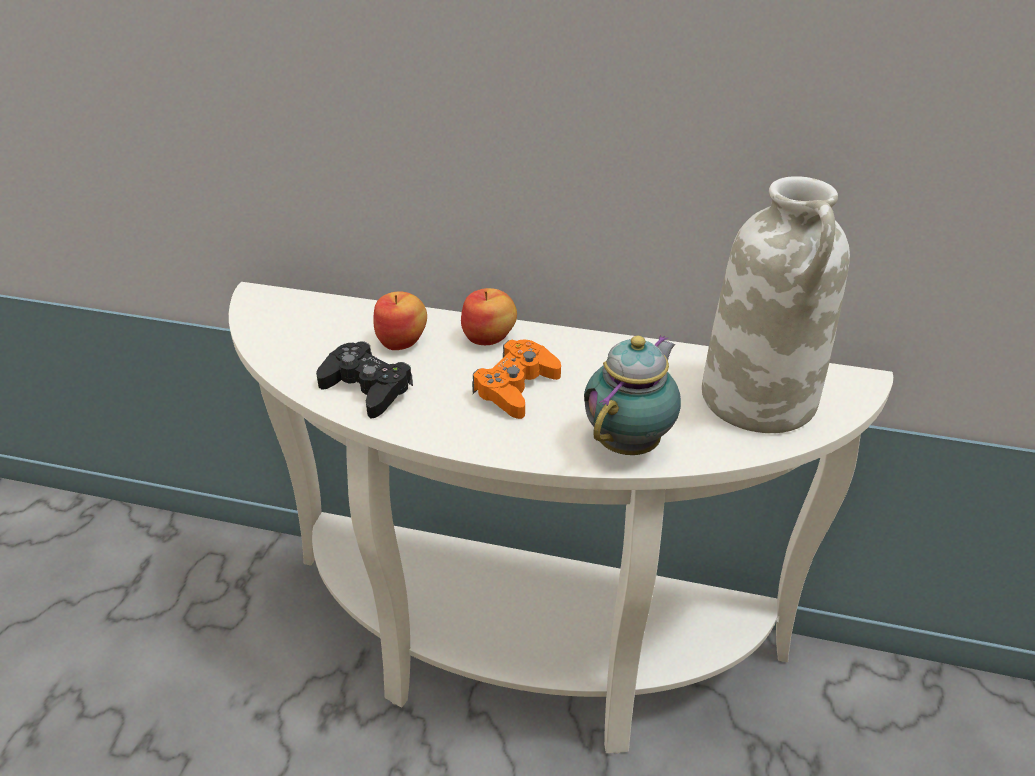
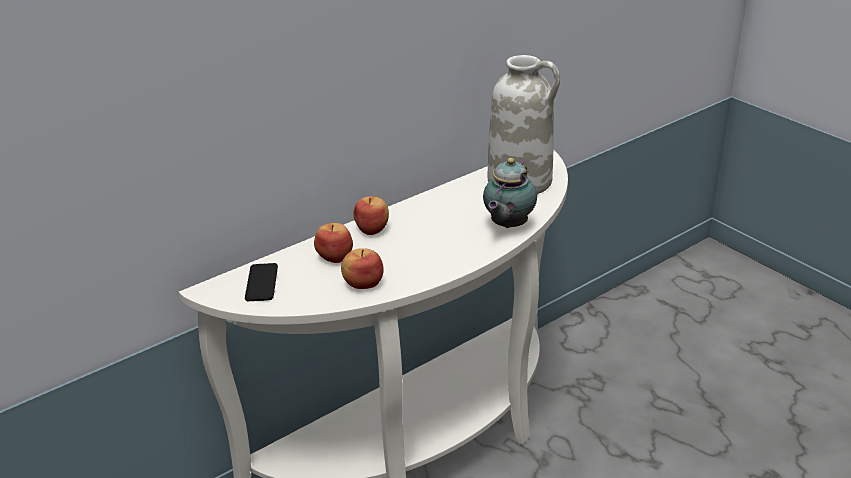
camera: 50 degrees left, 5 degrees down
black game controller [316,341,413,418] -> apple [341,248,384,289]
orange game controller [472,339,561,419] -> none
teapot [584,335,681,455] -> teapot turned 135 degrees counterclockwise [483,158,537,228]
none -> phone [245,263,278,301]

